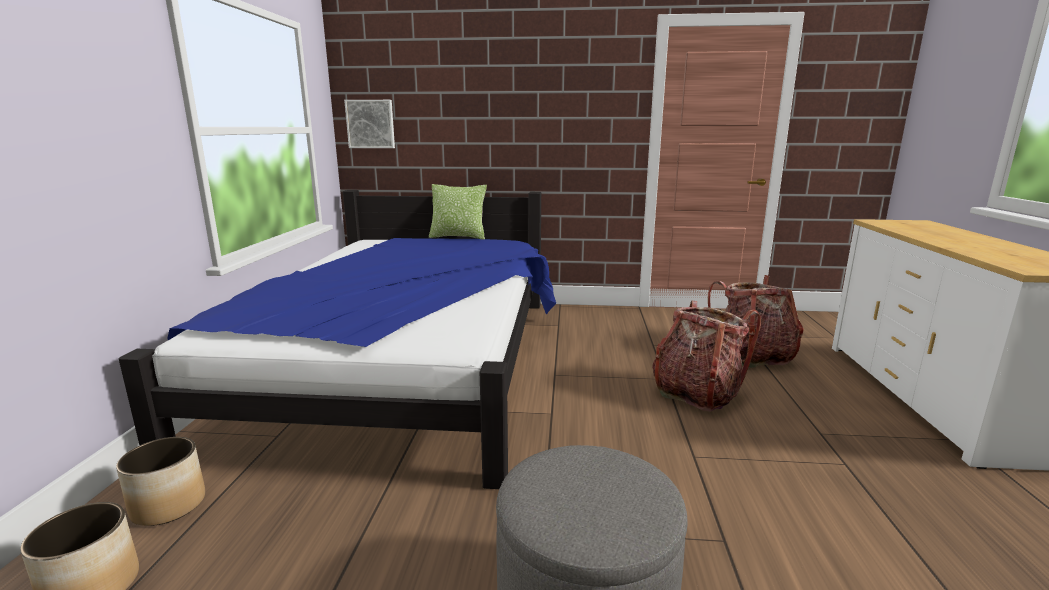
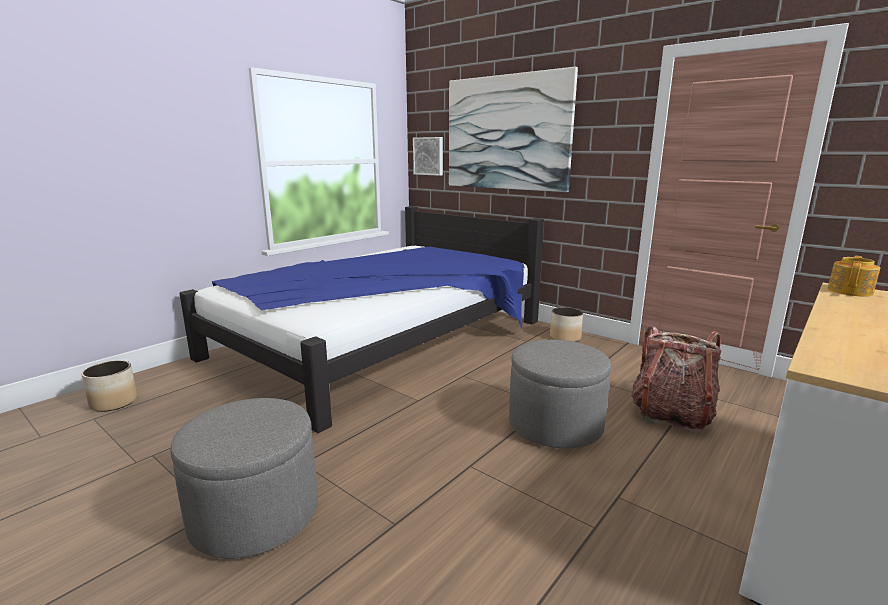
camera: 35 degrees right, 0 degrees up
planter [116,437,205,526] -> planter moved to [550,307,583,342]
pillow [429,184,487,240] -> none
backpack [652,301,761,412] -> grey ottoman [509,340,611,448]
none -> picture [449,67,578,192]
none -> teapot [828,256,880,297]

